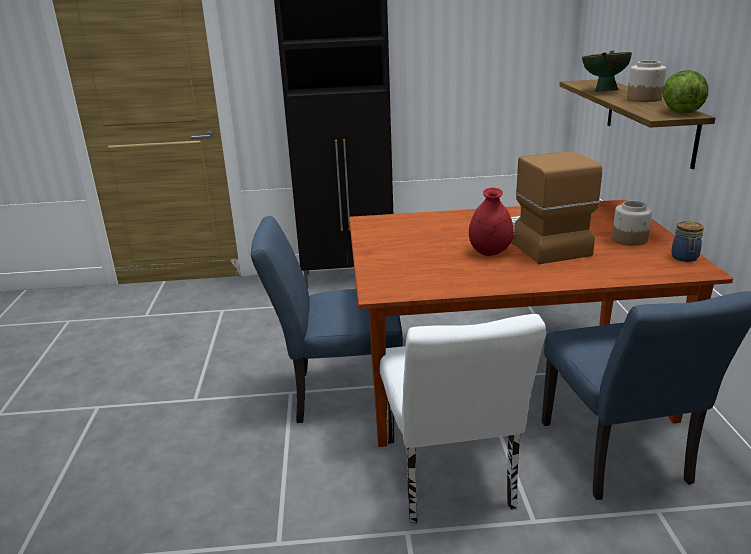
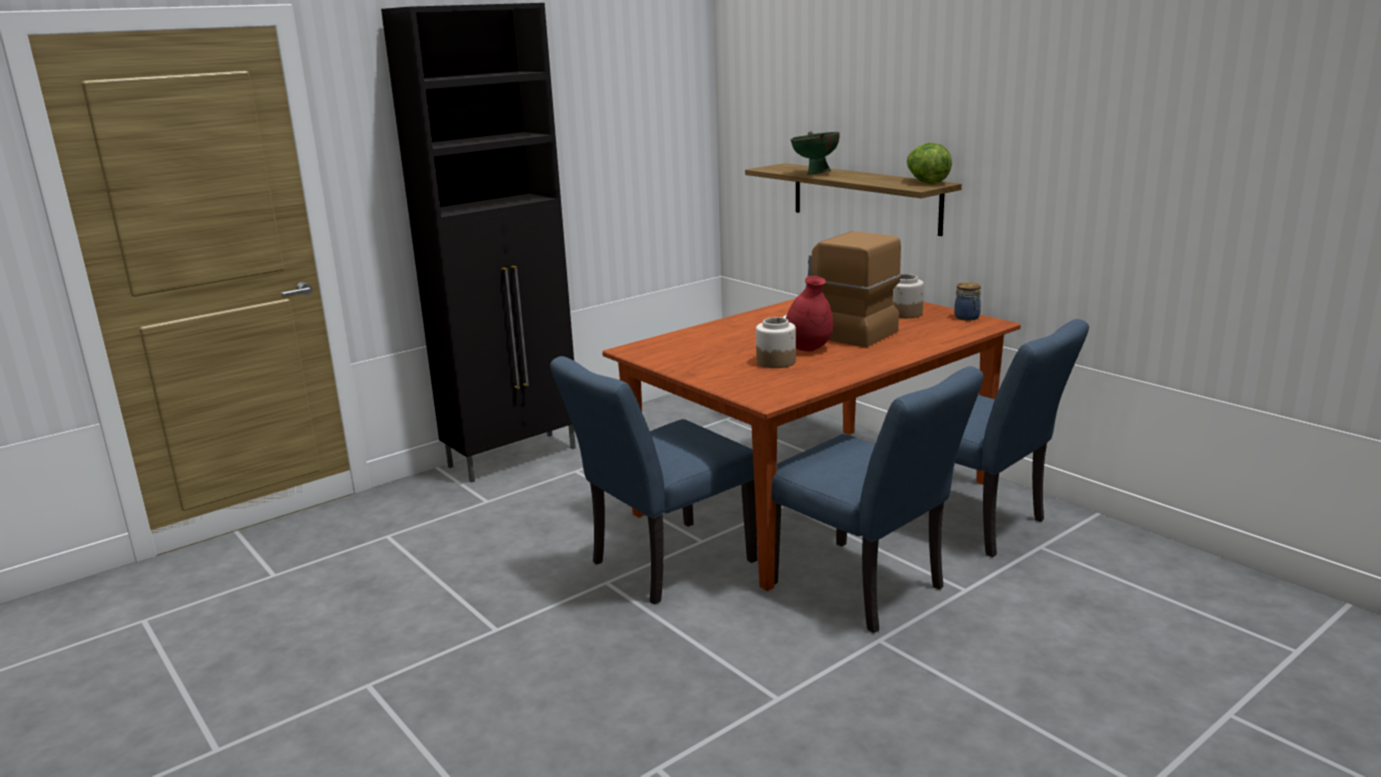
camera: 35 degrees left, 5 degrees down
white chair [380,314,546,523] -> blue chair [771,366,984,633]
jar [627,60,666,102] -> jar moved to [756,317,796,368]

